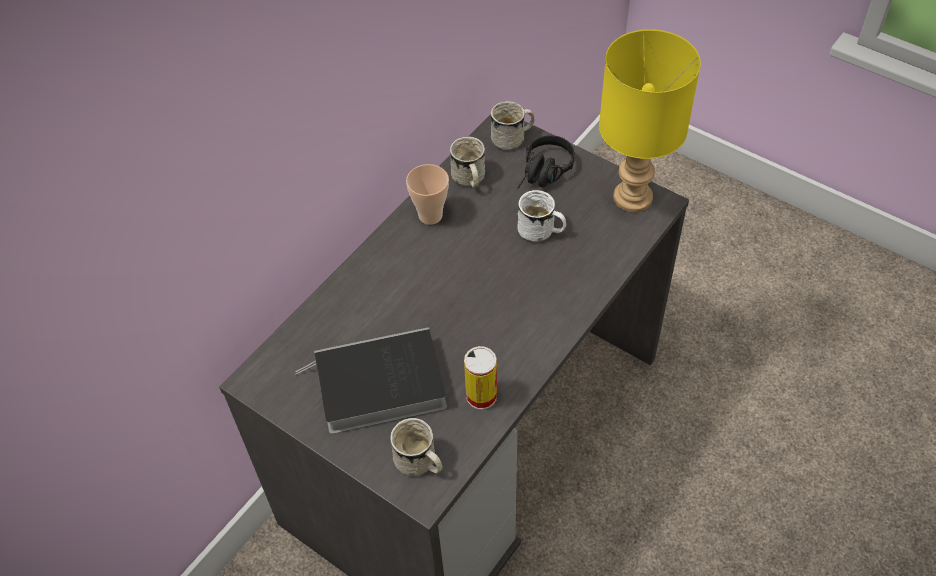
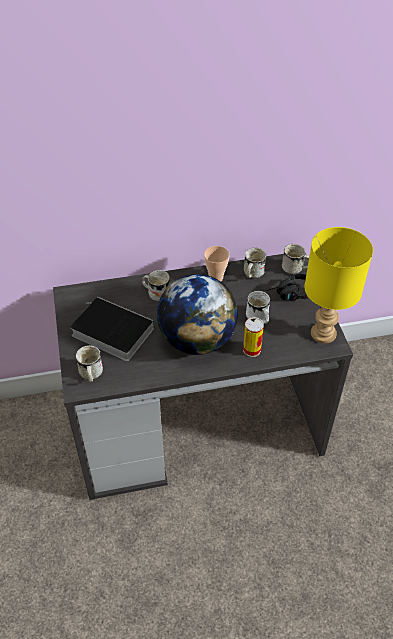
camera: 40 degrees right, 5 degrees down
can [464,346,497,410] -> can moved to [243,317,264,357]
none -> white mug [142,270,170,301]
none -> globe [157,274,238,355]

